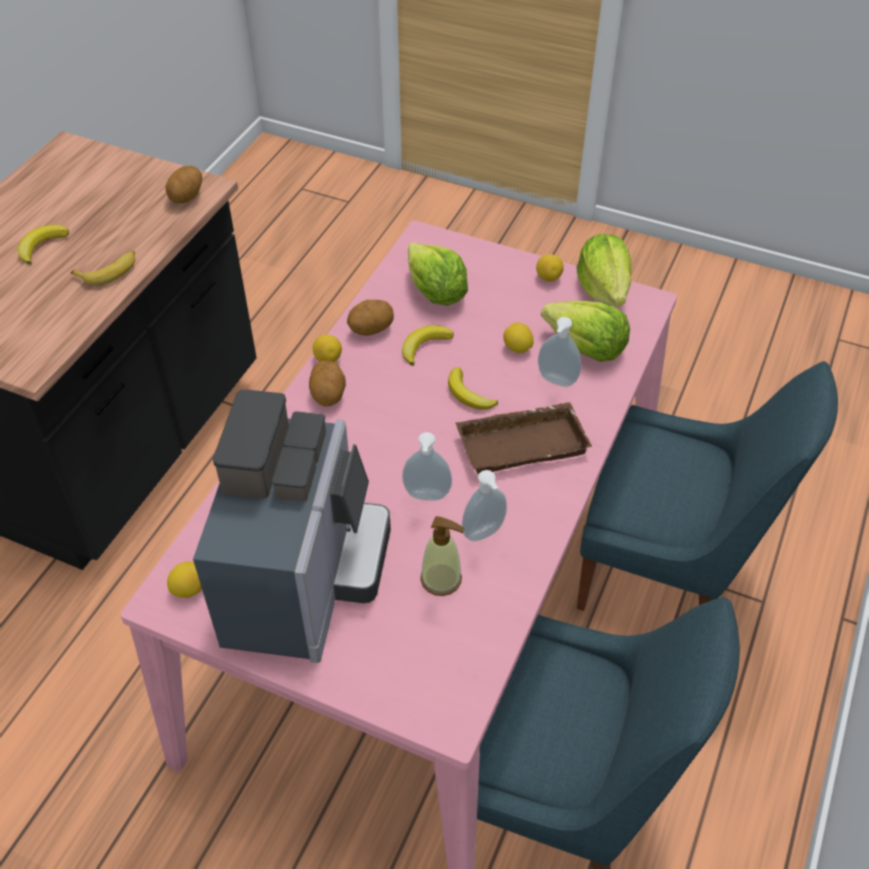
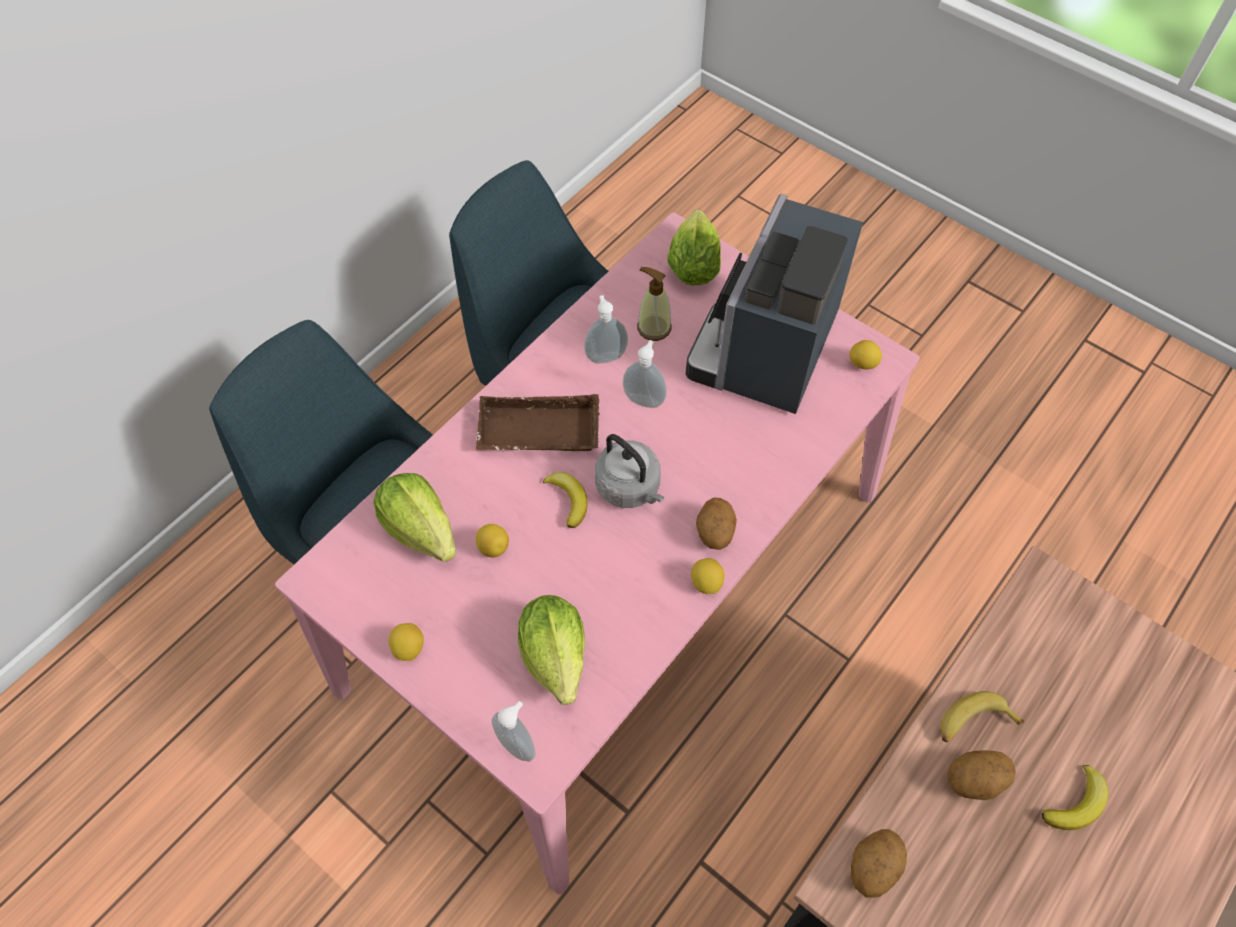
camera: 165 degrees left, 10 degrees up
potato [347,300,394,336] -> potato moved to [947,751,1016,800]
banana [402,325,453,366] -> none
soap dispenser [538,317,581,387] -> soap dispenser moved to [492,701,536,762]
lettuce [577,234,631,306] -> lettuce moved to [667,210,721,285]
none -> grey kettle [595,434,664,508]

